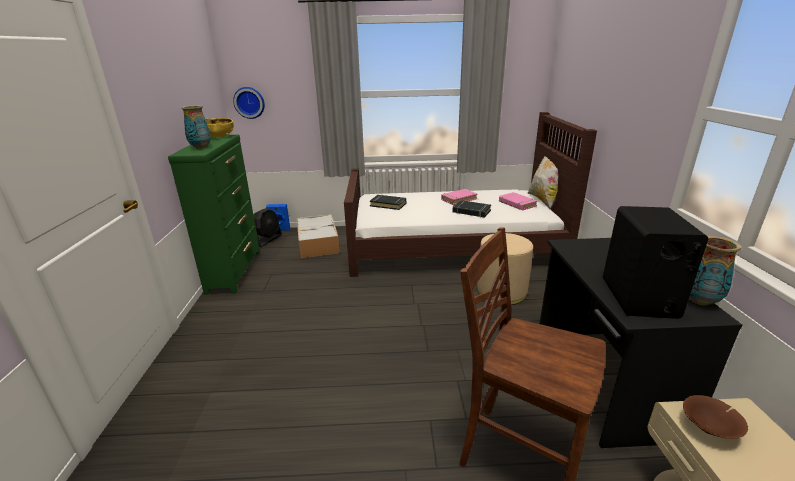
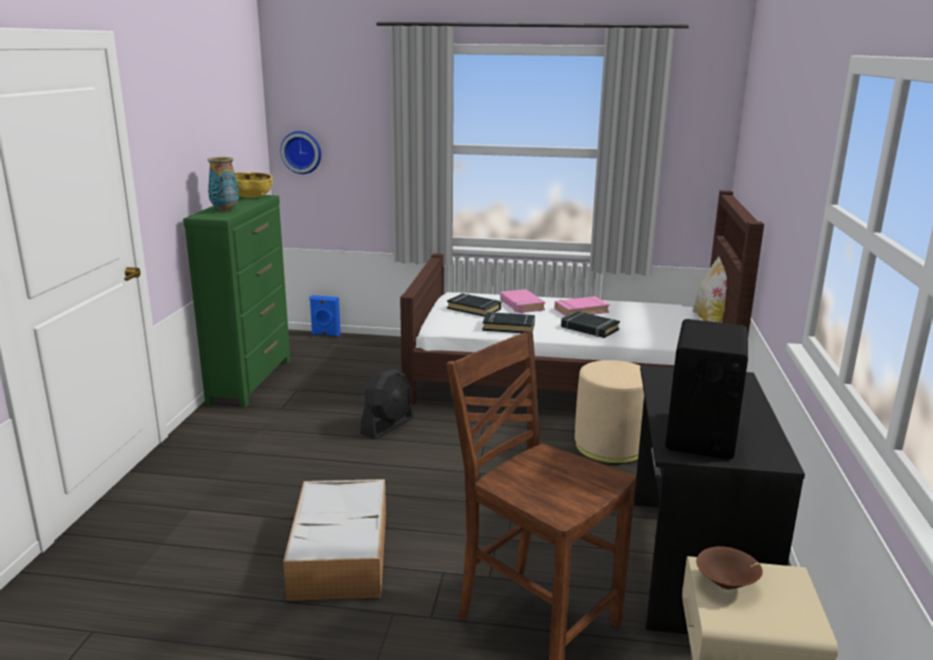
camera: 10 degrees right, 5 degrees down
black fan [254,208,282,247] -> black fan moved to [360,369,414,440]
storage box [297,214,340,258] -> storage box moved to [283,479,386,601]
pink book [499,192,537,211] -> pink book moved to [500,289,545,313]
vase [689,236,741,306] -> none
none -> black book [483,312,535,333]

